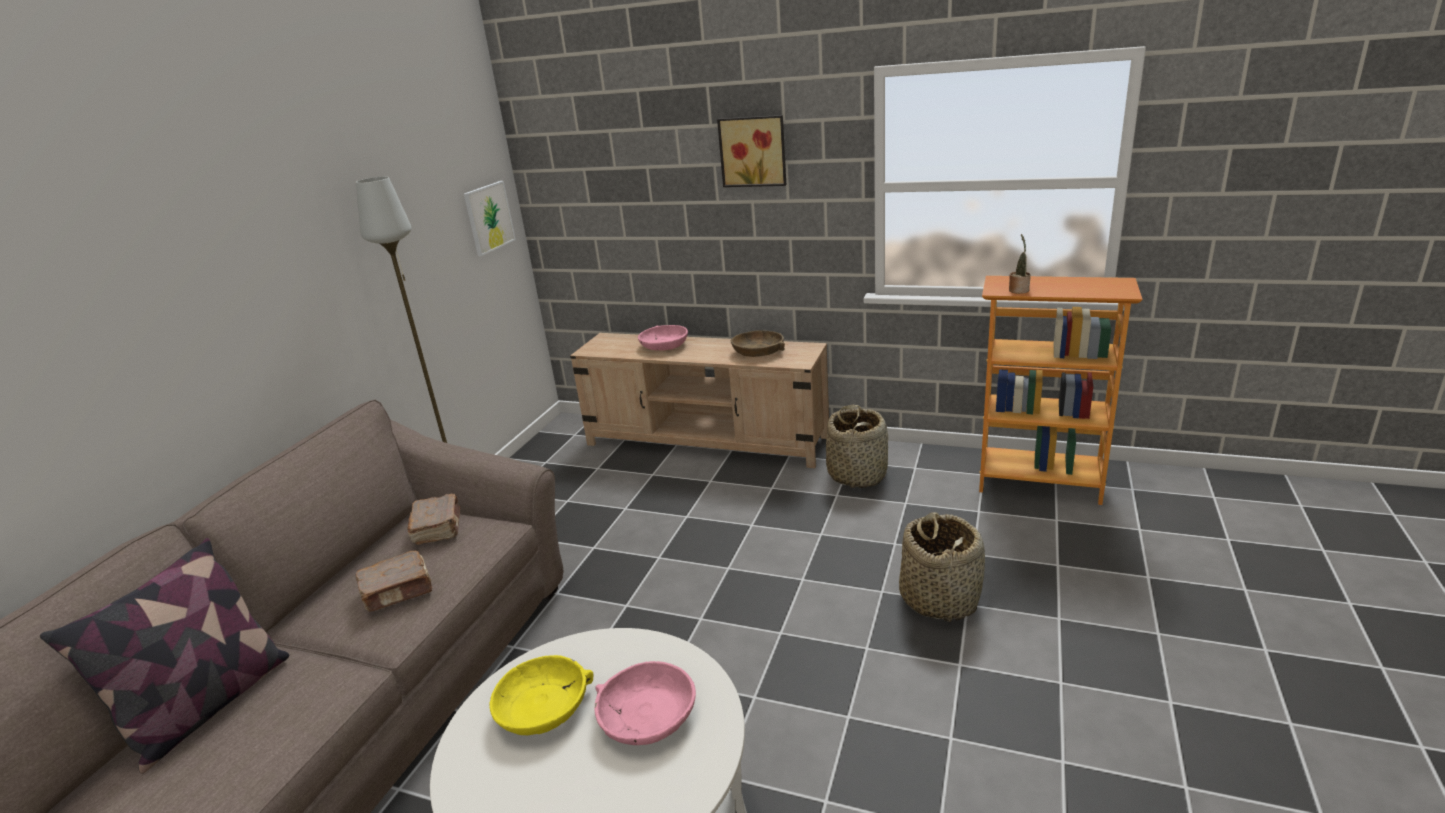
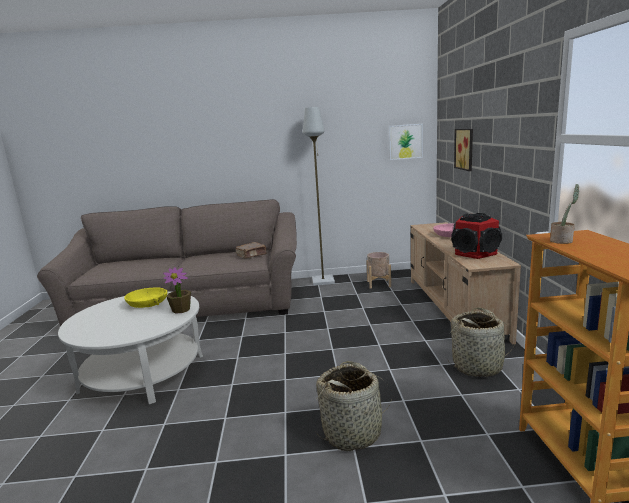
camera: 65 degrees right, 10 degrees down
pillow [40,538,289,774] -> none
brown book [356,551,432,612] -> none
pink bowl [595,661,696,745] -> none
picture [717,115,786,187] -> picture moved to [454,129,473,171]
brown bowl [731,330,785,357] -> speaker [451,213,502,259]
none -> potted plant [163,267,191,314]
none -> beige planter [366,252,391,289]

